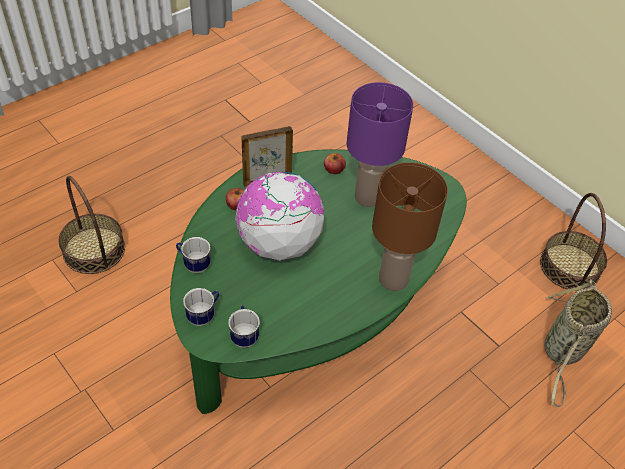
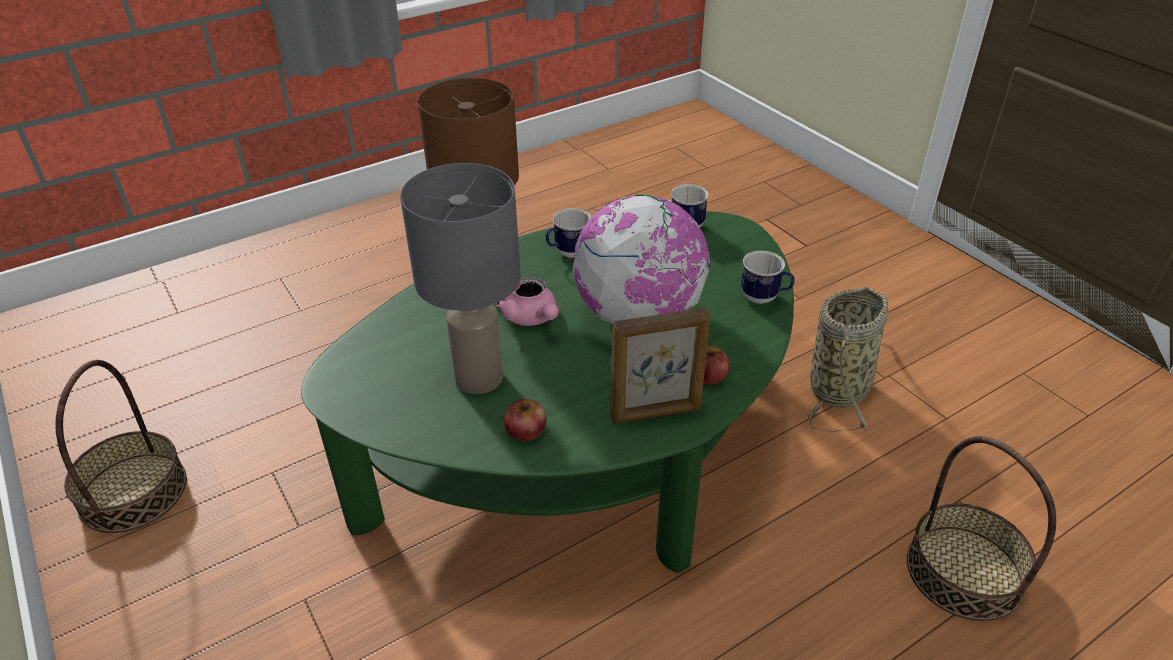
camera: 170 degrees left, 10 degrees down
mug [183,288,219,326] -> mug moved to [546,208,591,258]
purple table lamp [347,82,413,207] -> grey table lamp [400,163,521,394]
basket [544,279,612,407] -> basket moved to [808,287,888,432]
none -> pink teapot [496,277,559,326]

